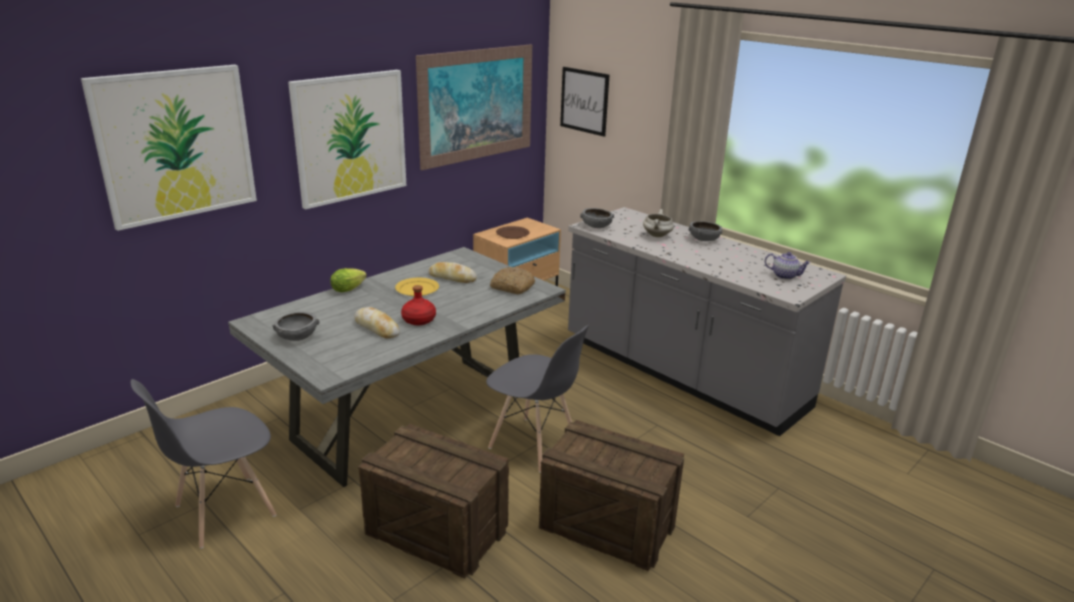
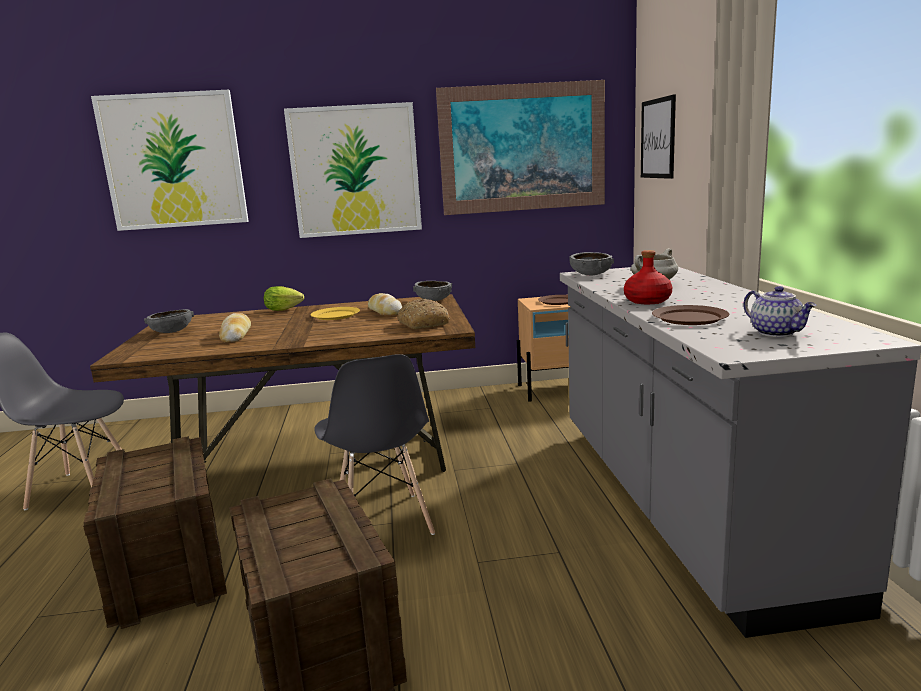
camera: 40 degrees right, 10 degrees down
grey dining table [228,247,566,487] -> brown dining table [90,294,475,472]
red bottle [401,285,436,325] -> red bottle moved to [624,250,672,304]
grey bowl [689,221,722,241] -> grey bowl moved to [413,281,452,301]
none -> brown plate [652,305,729,325]

